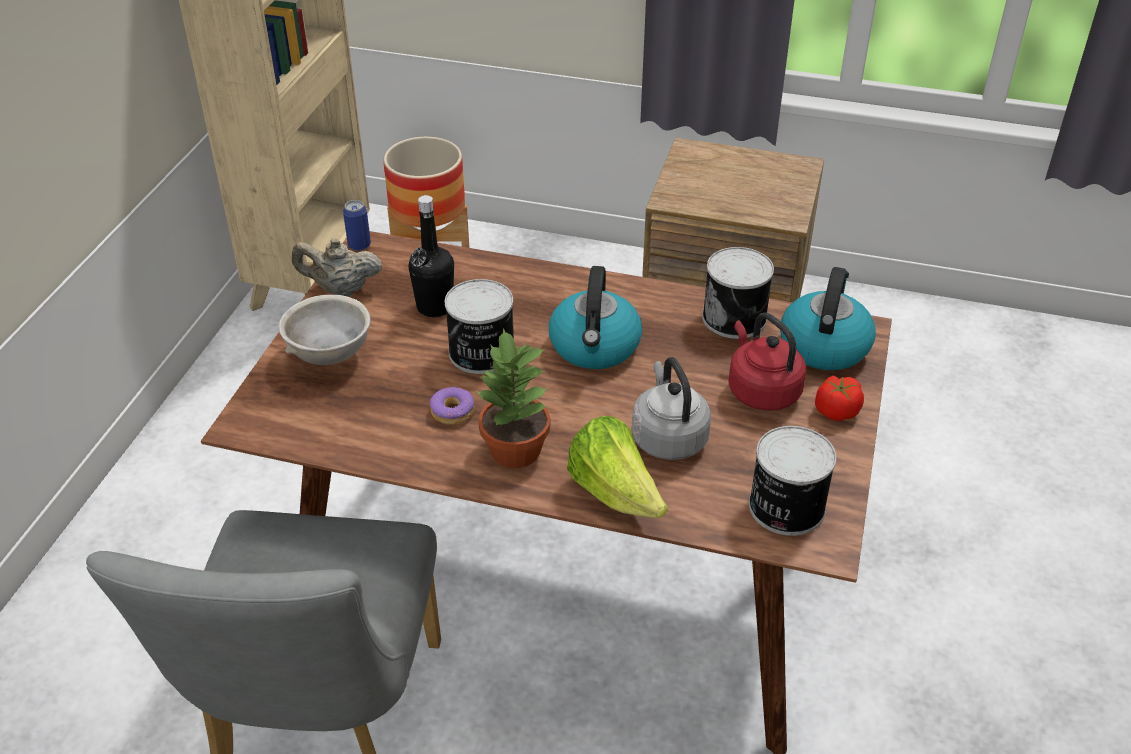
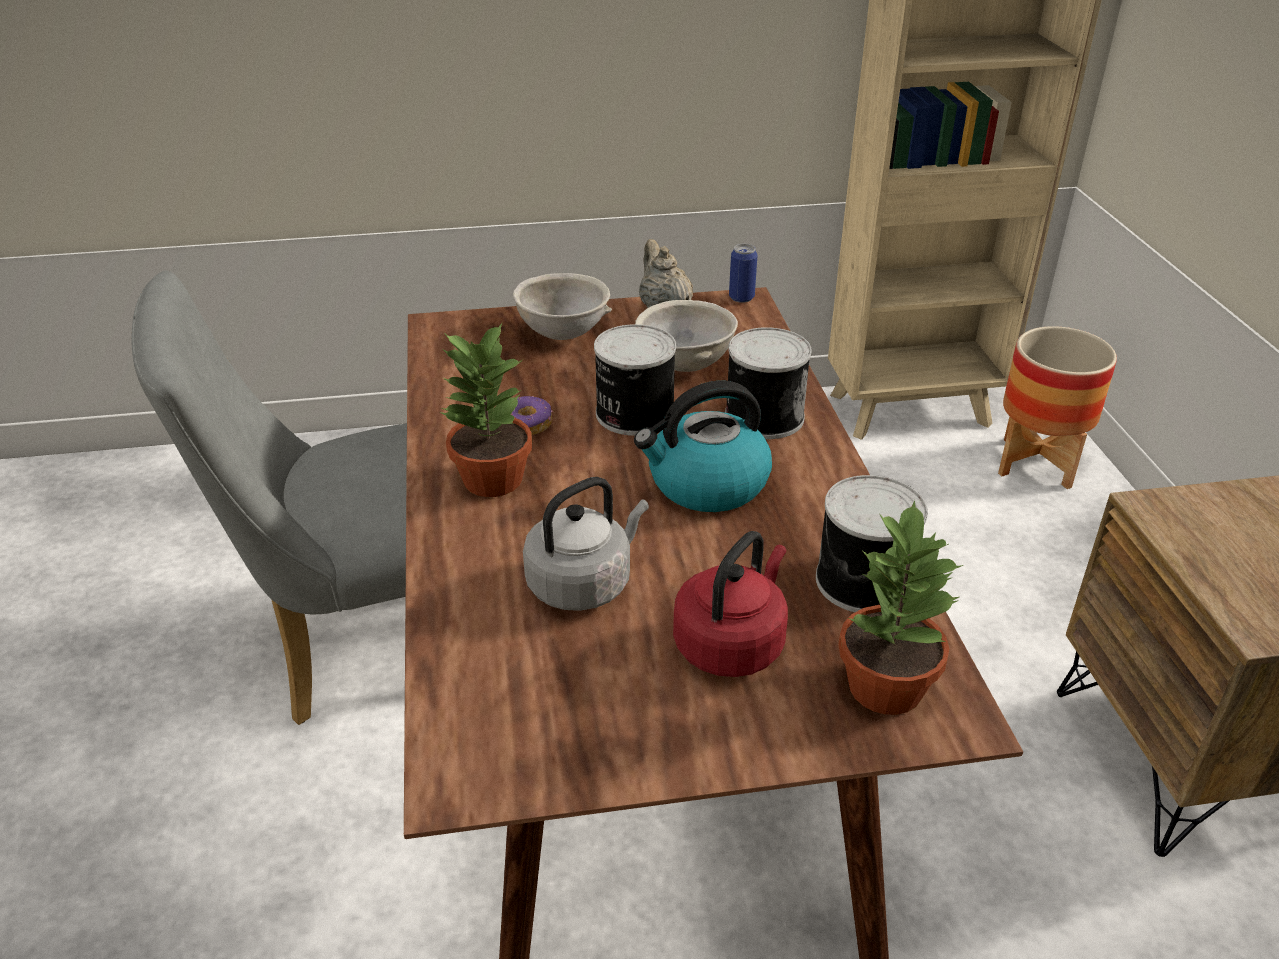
camera: 65 degrees right, 5 degrees down
black bottle [408,195,454,317] -> grey bowl [635,300,738,372]
lettuce [567,416,668,518] -> none
can [749,426,836,536] -> can moved to [725,327,812,439]
kettle [780,267,876,370] -> potted plant [838,500,963,715]
tomato [815,375,864,421] -> none

